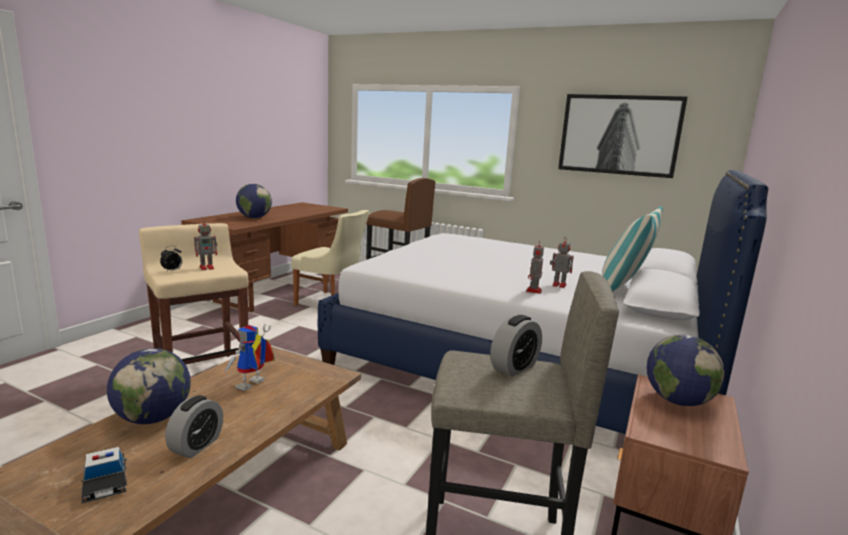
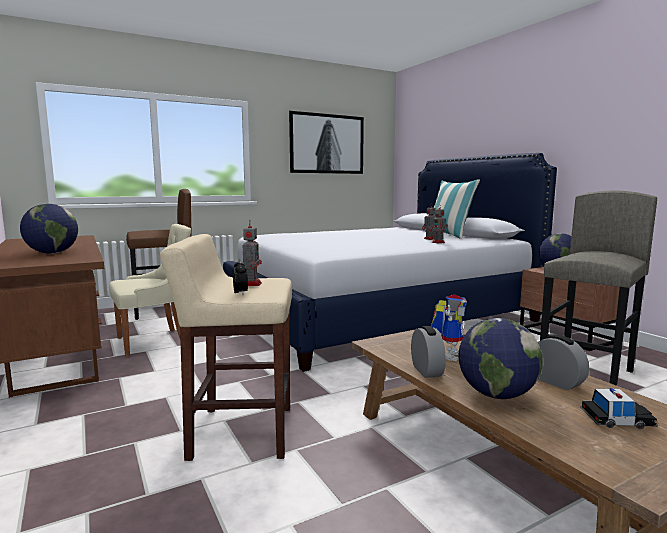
camera: 55 degrees left, 5 degrees down
toy robot [223,324,275,391] -> toy robot turned 120 degrees counterclockwise [431,294,467,361]
alarm clock [490,315,542,377] -> alarm clock moved to [411,326,446,378]

